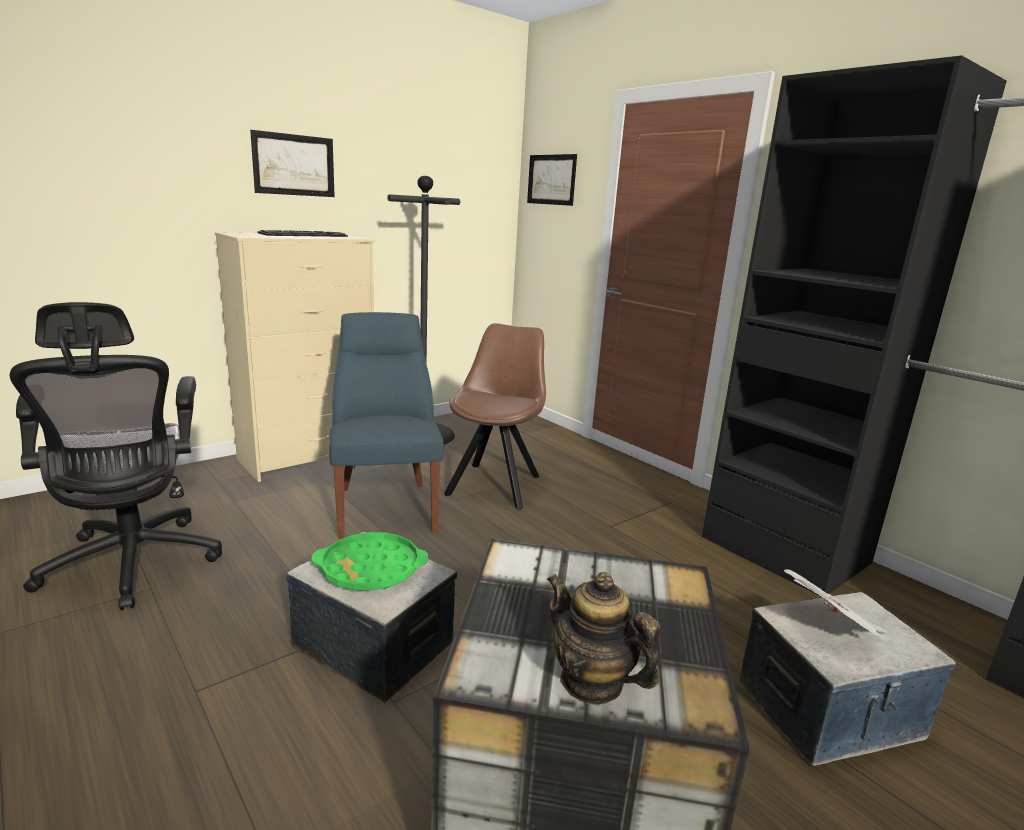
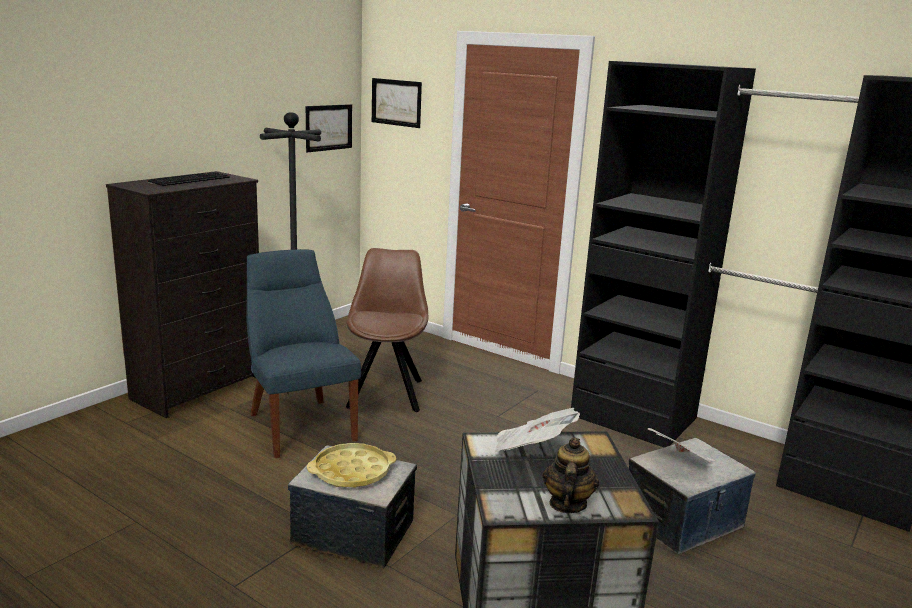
camera: 15 degrees left, 0 degrees up
office chair [10,302,222,610] -> none
beige dresser [215,232,375,482] -> black dresser [106,171,259,418]
picture [250,130,335,197] -> picture moved to [306,104,352,153]
green tray [311,532,428,591] -> yellow tray [307,443,396,488]
teapot [547,572,660,705] -> teapot turned 75 degrees clockwise [543,437,599,513]
none -> newspaper [496,408,580,452]

